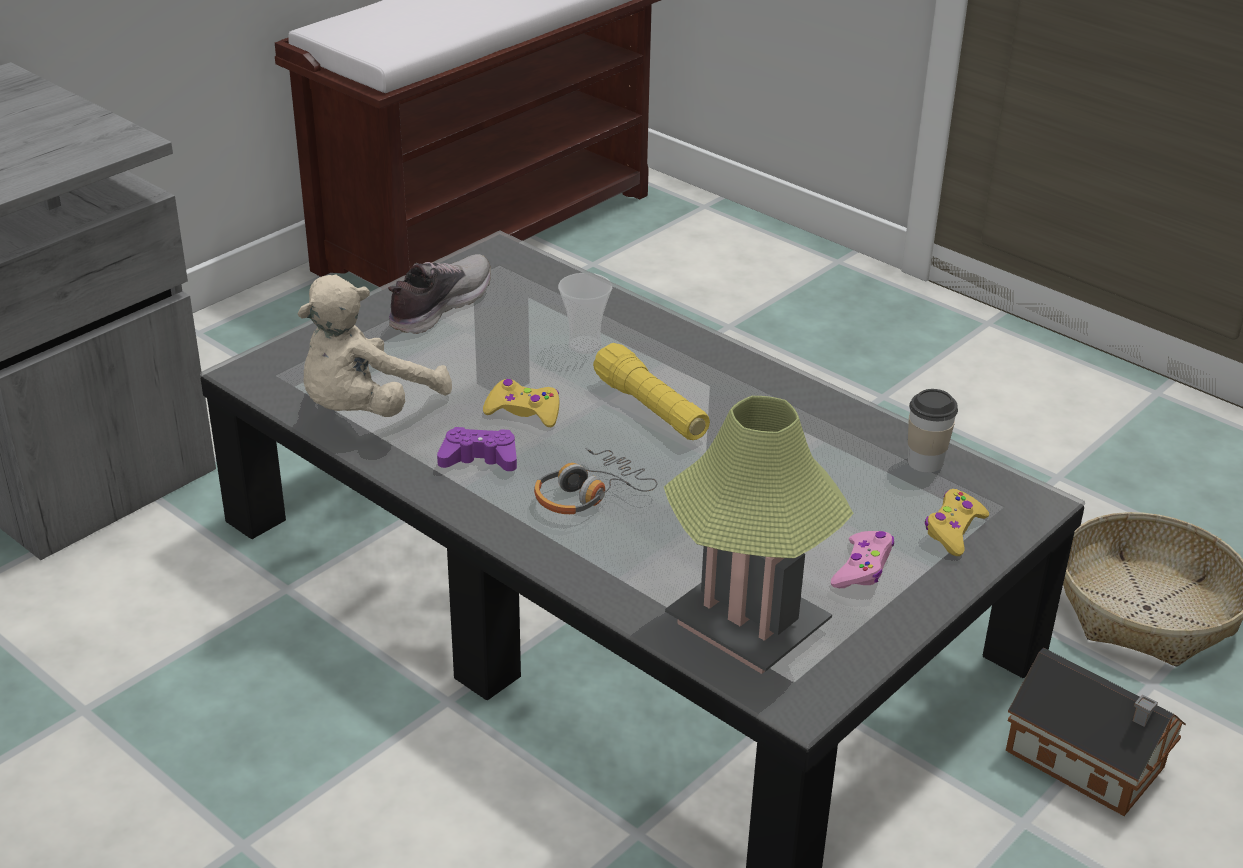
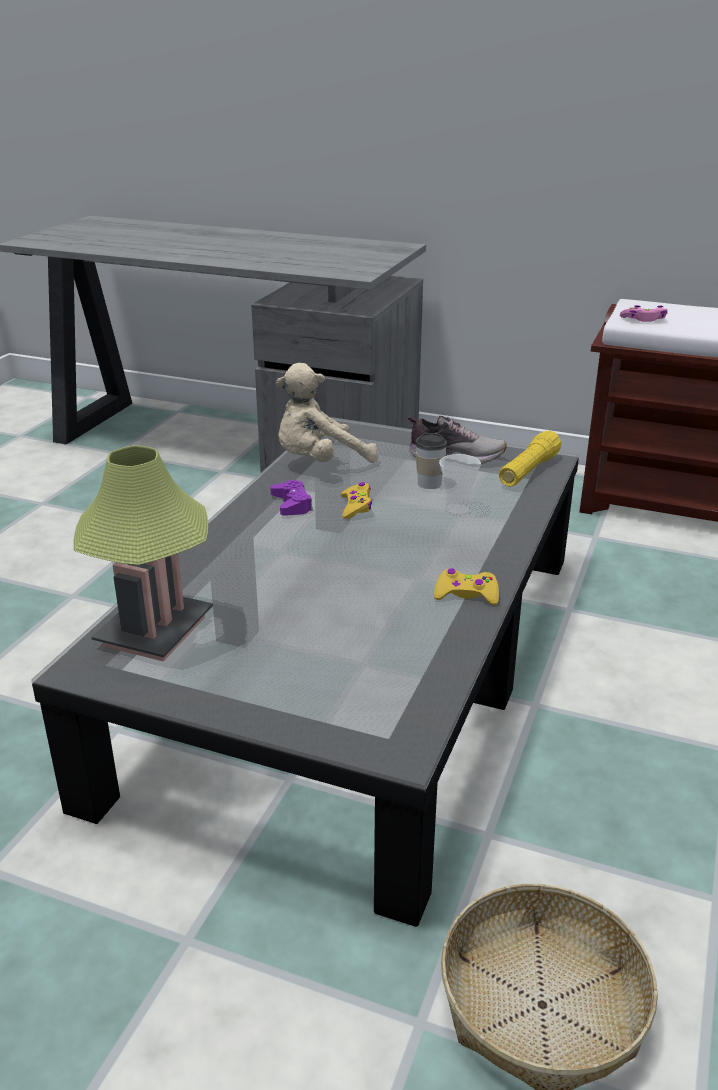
camera: 70 degrees right, 5 degrees down
beige plush toy [297,274,452,417] -> beige plush toy turned 45 degrees counterclockwise [276,363,379,463]
headphones [534,448,657,514] -> none
yellow flashlight [593,343,710,440] -> yellow flashlight moved to [499,431,562,486]
pink game controller [831,531,894,588] -> pink game controller moved to [620,305,668,322]
cup [908,389,958,472] -> cup moved to [415,433,447,489]
yellow game controller [925,489,989,556] -> yellow game controller moved to [434,568,499,605]
toy house [1006,648,1186,816] -> none

